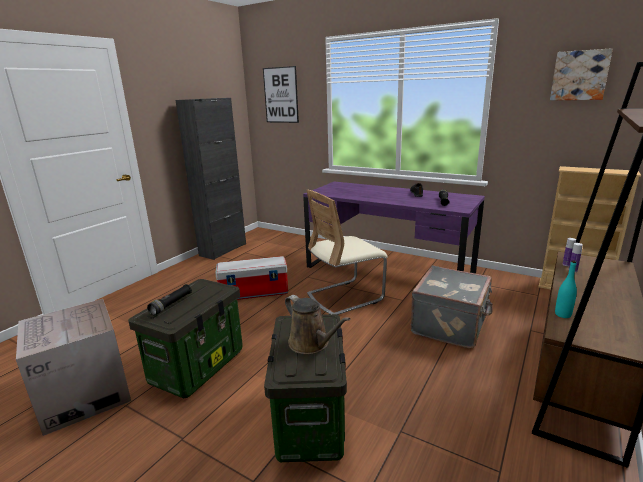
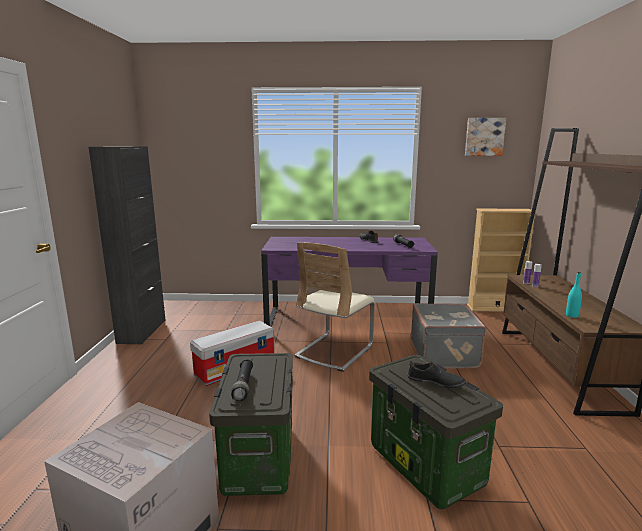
camera: 30 degrees left, 5 degrees down
picture [263,66,299,123] -> none
brown watering can [285,295,350,354] -> black shoe [408,360,466,388]

